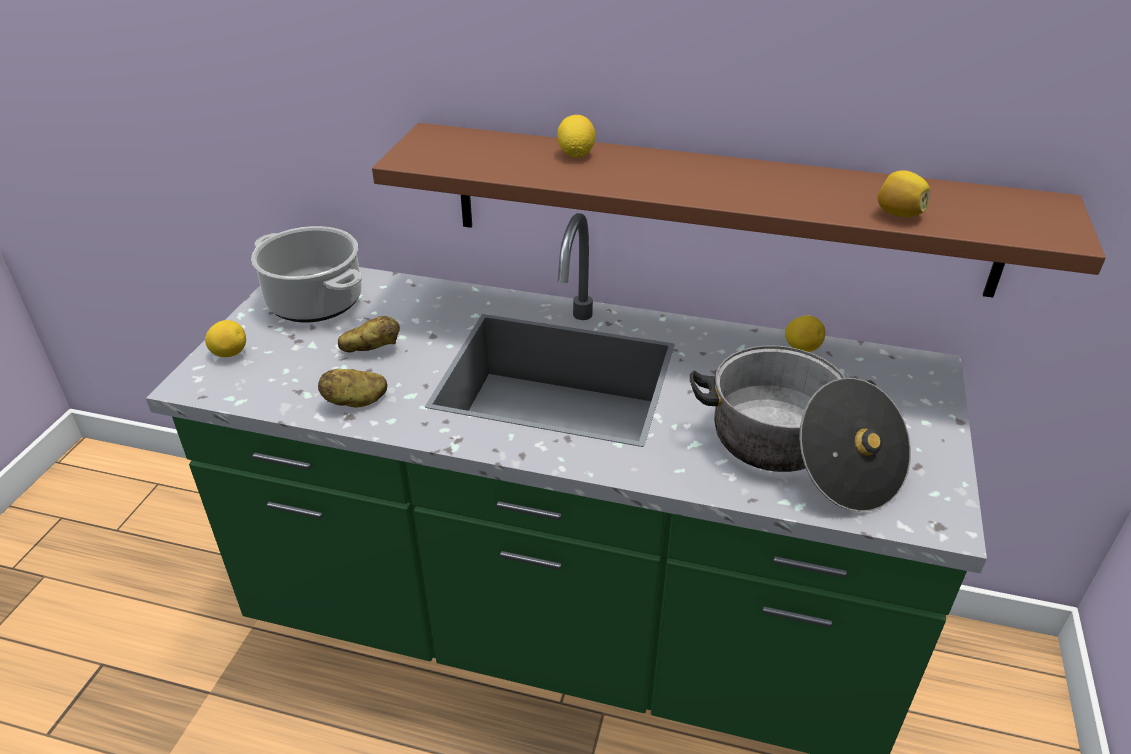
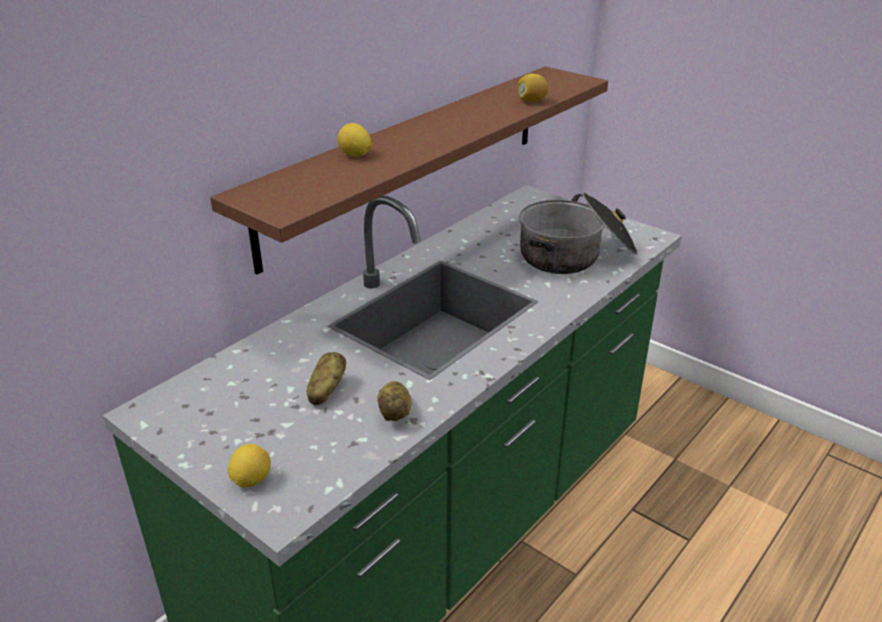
camera: 65 degrees left, 5 degrees down
cooking pot [251,226,362,322] -> none
lemon [785,316,825,352] -> none

